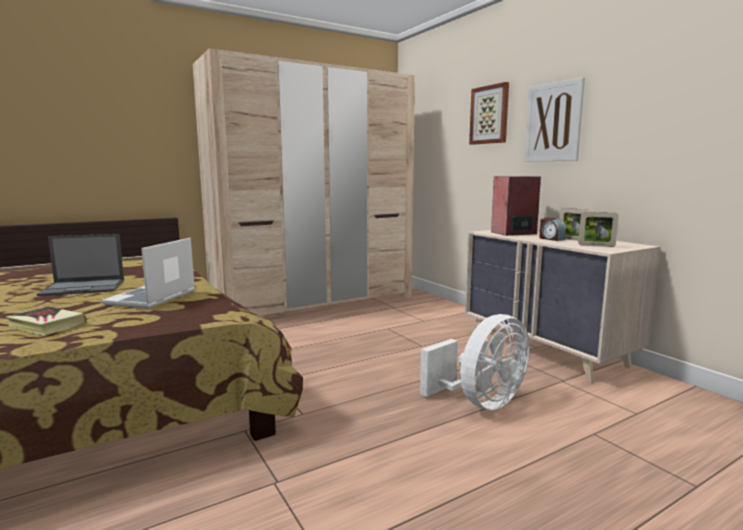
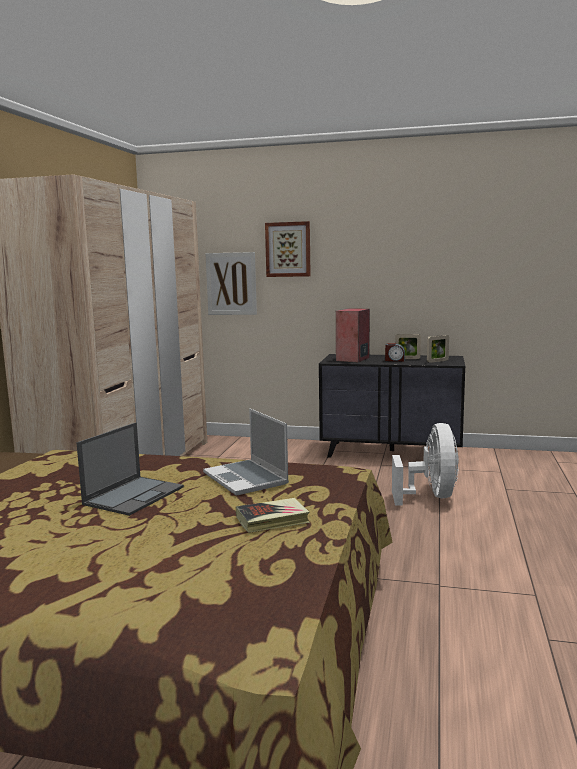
camera: 45 degrees left, 0 degrees up
beige dresser [465,230,661,383] -> black dresser [319,354,465,458]
picture [524,77,585,162] -> picture moved to [205,252,257,315]

